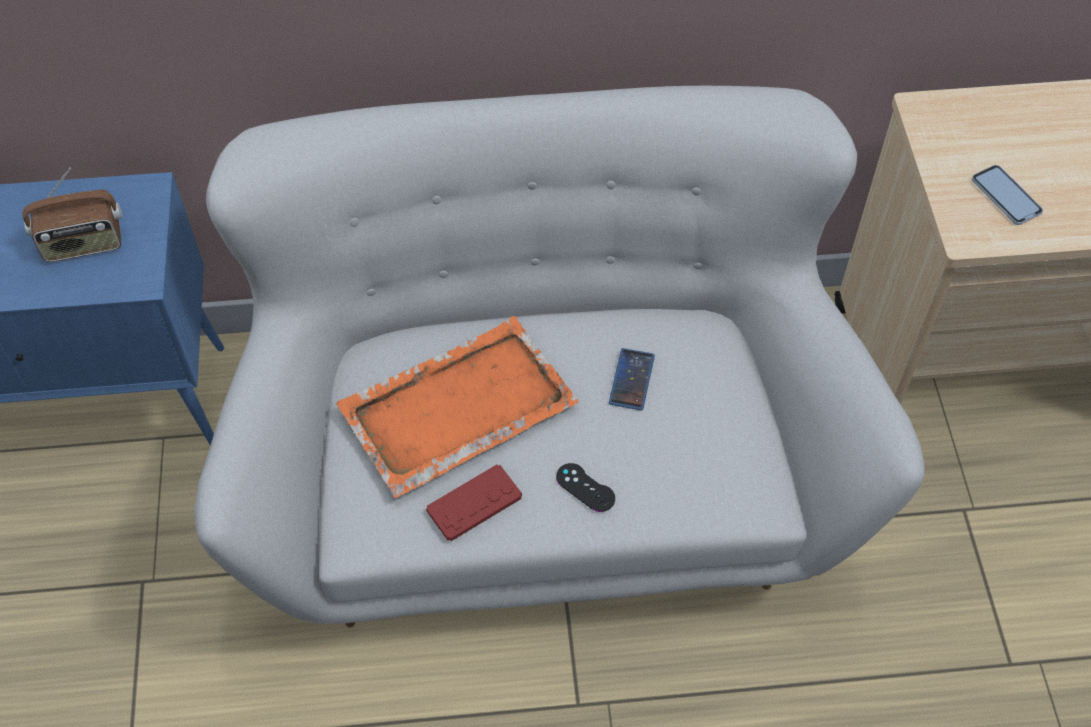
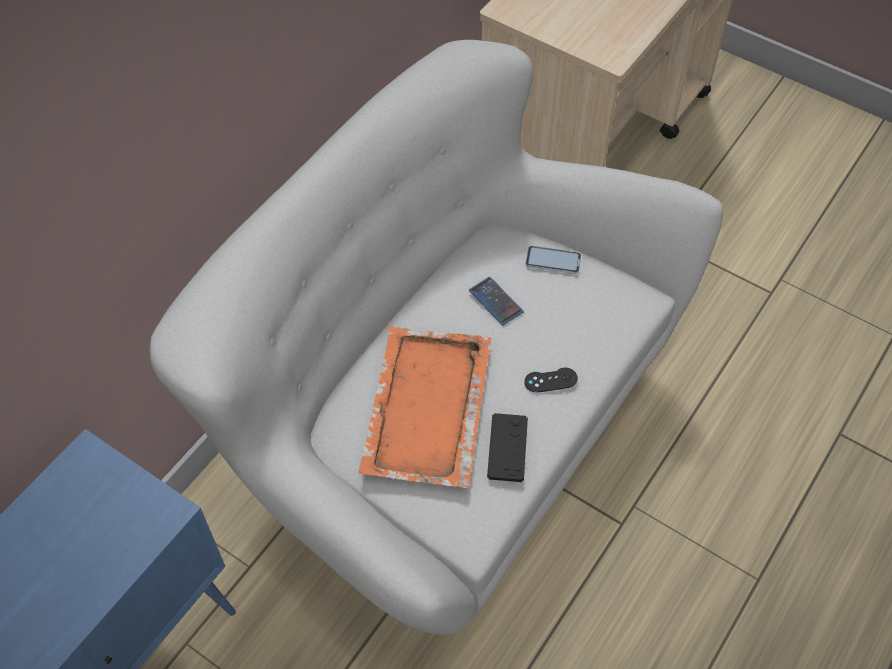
camera: 50 degrees left, 0 degrees up
radio [22,167,122,262] -> none
red game controller [426,465,522,541] -> black game controller [487,413,528,482]
phone [972,165,1043,225] -> phone moved to [525,246,581,274]

